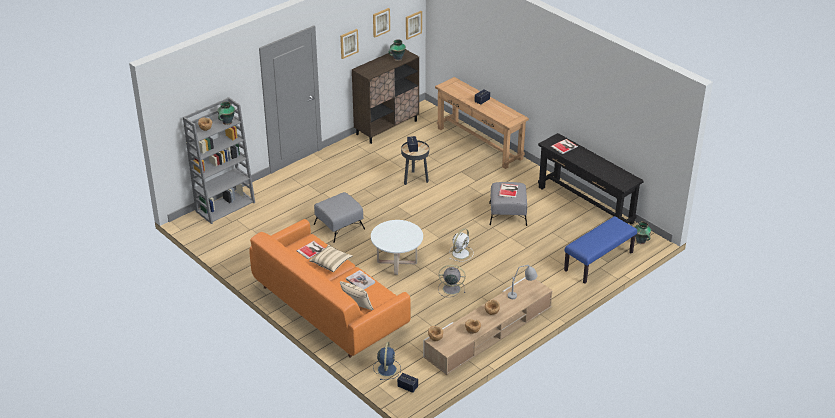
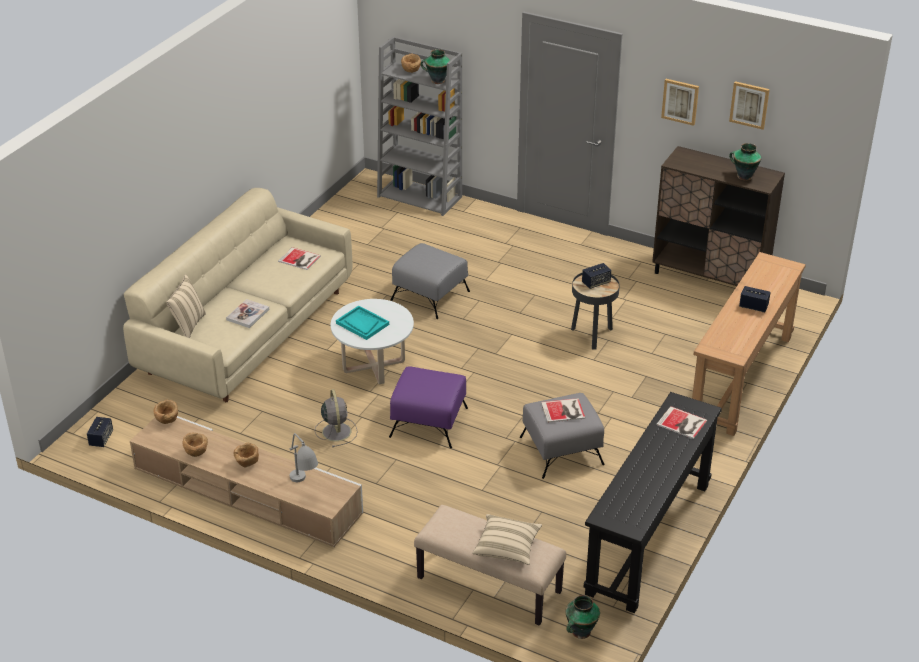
camera: 70 degrees right, 0 degrees up
orange sofa [249,219,411,358] -> beige sofa [123,188,353,402]
beige pillow [309,244,353,272] -> beige pillow moved to [473,514,542,565]
blue fan [373,342,401,380] -> none
picture [406,11,422,40] -> none
white fan [449,228,474,262] -> purple ottoman [389,366,468,448]
blue bench [564,216,637,284] -> beige bench [414,505,566,626]
none -> turquoise tray [336,305,389,340]

